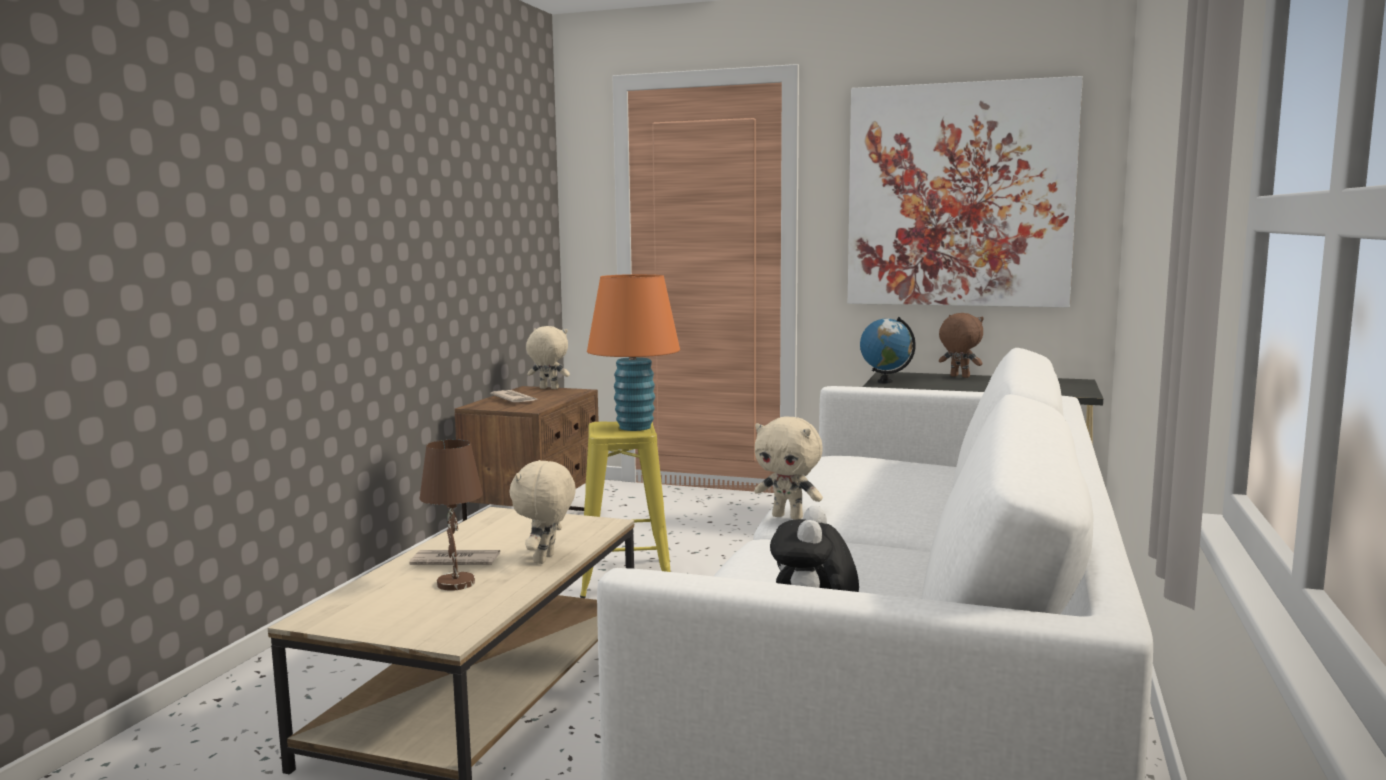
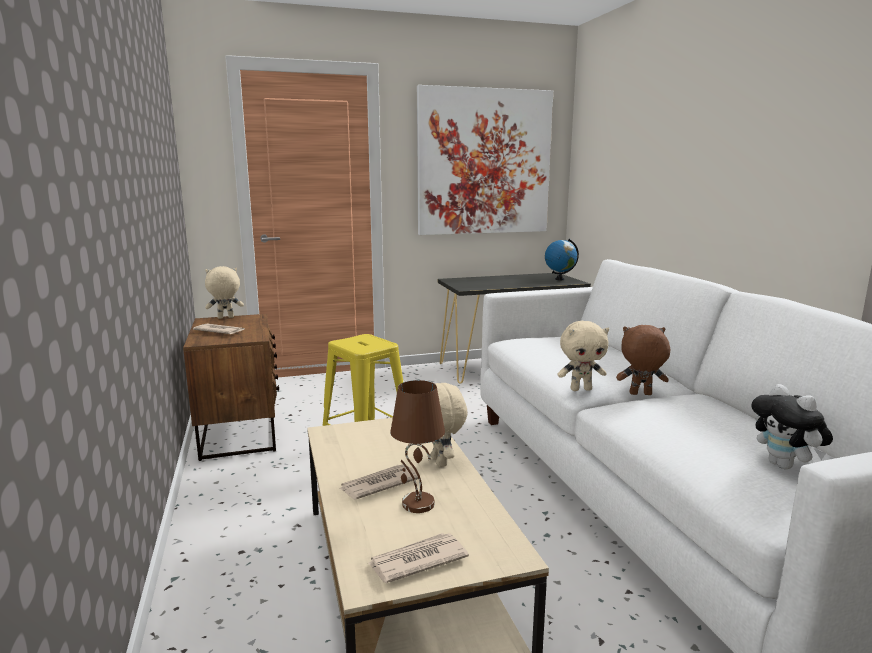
camera: 35 degrees left, 5 degrees up
orange table lamp [587,274,680,431] -> none
globe [860,317,916,383] -> globe moved to [545,239,579,280]
brown plush toy [939,313,984,378] -> brown plush toy moved to [616,325,670,395]
none -> newspaper [368,533,469,583]

